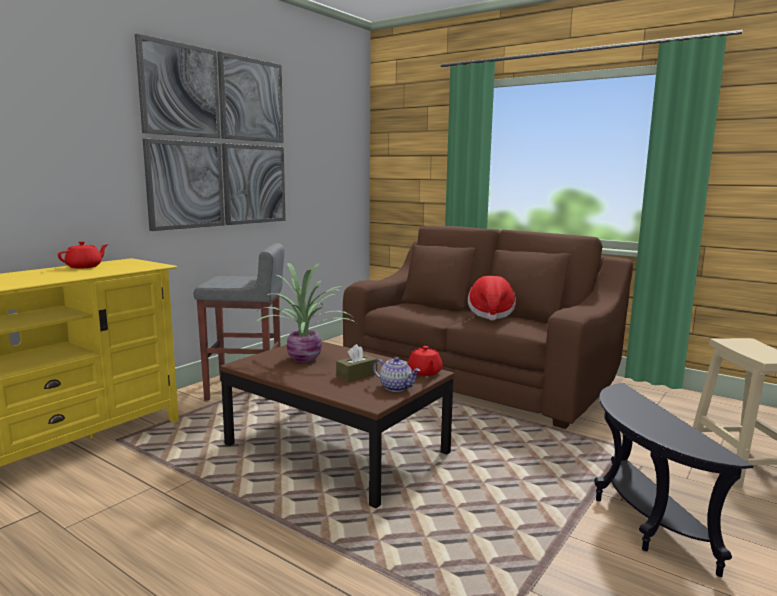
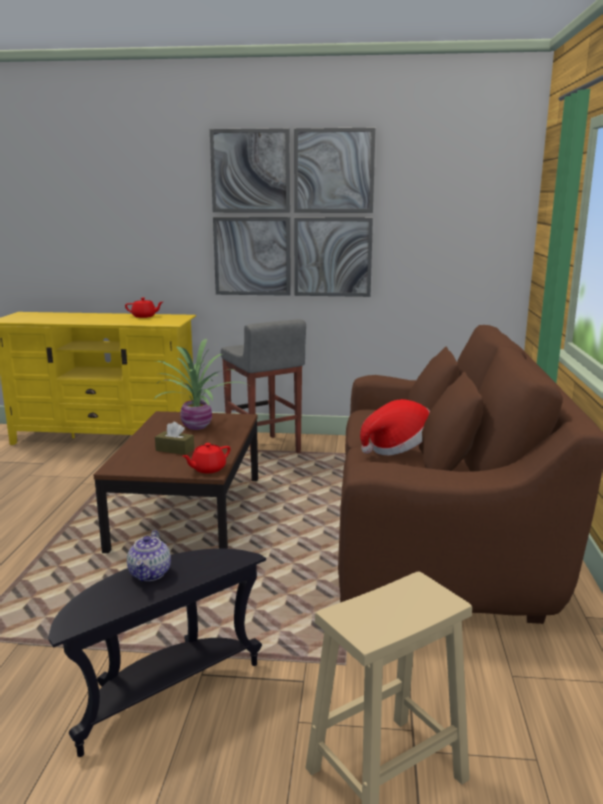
camera: 60 degrees right, 5 degrees up
teapot [373,357,421,392] -> teapot moved to [127,530,171,581]

